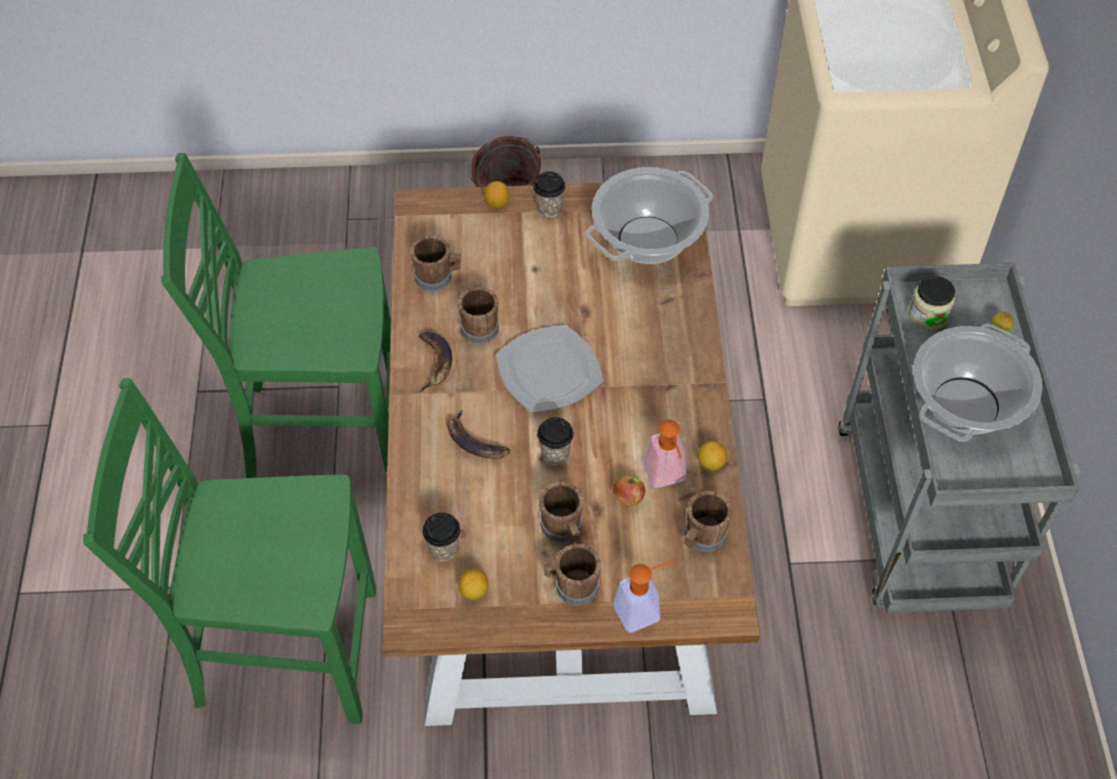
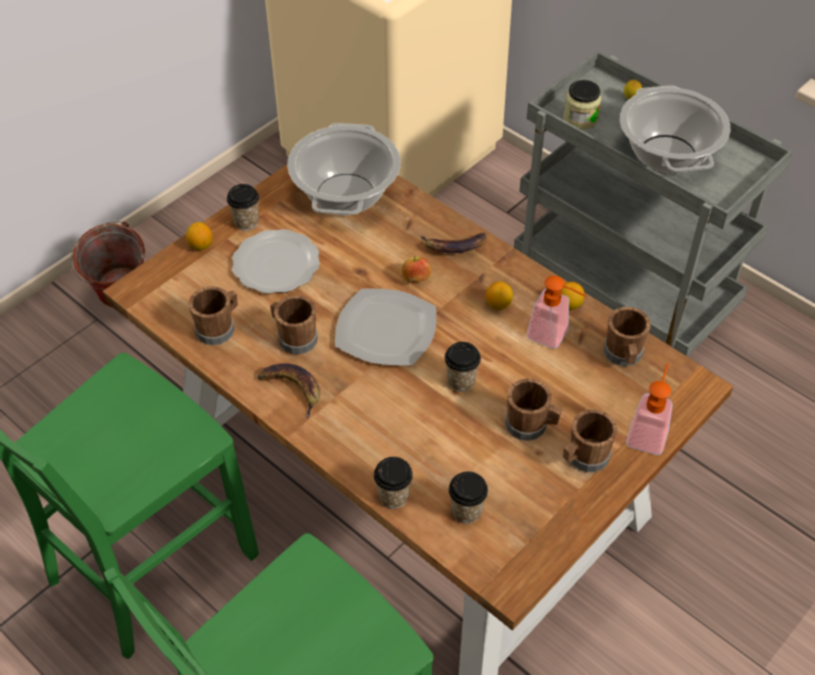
camera: 45 degrees left, 5 degrees down
banana [447,409,510,459] -> banana moved to [421,233,487,253]
lemon [458,569,489,600] -> lemon moved to [486,281,513,310]
apple [613,475,645,506] -> apple moved to [402,256,431,283]
none -> plate [232,229,320,294]
none -> cup [374,457,413,509]

